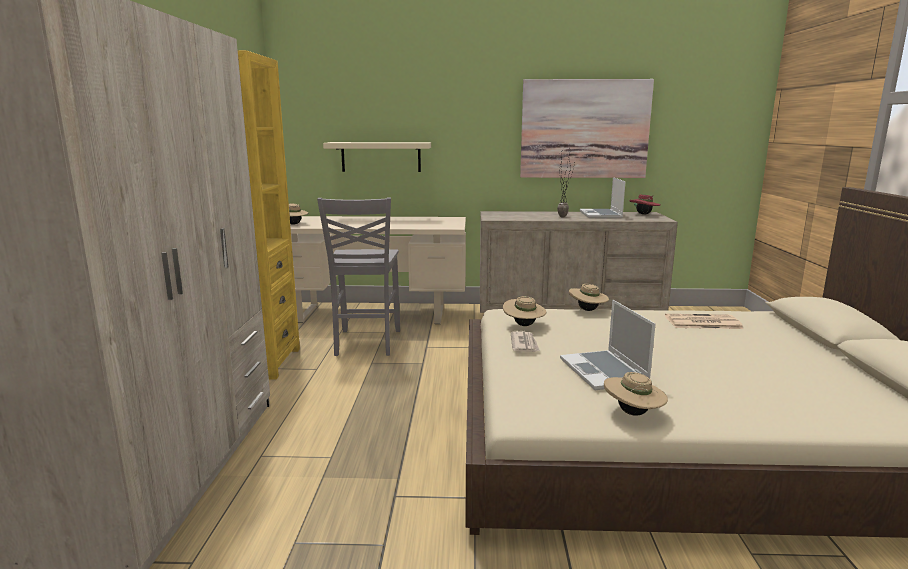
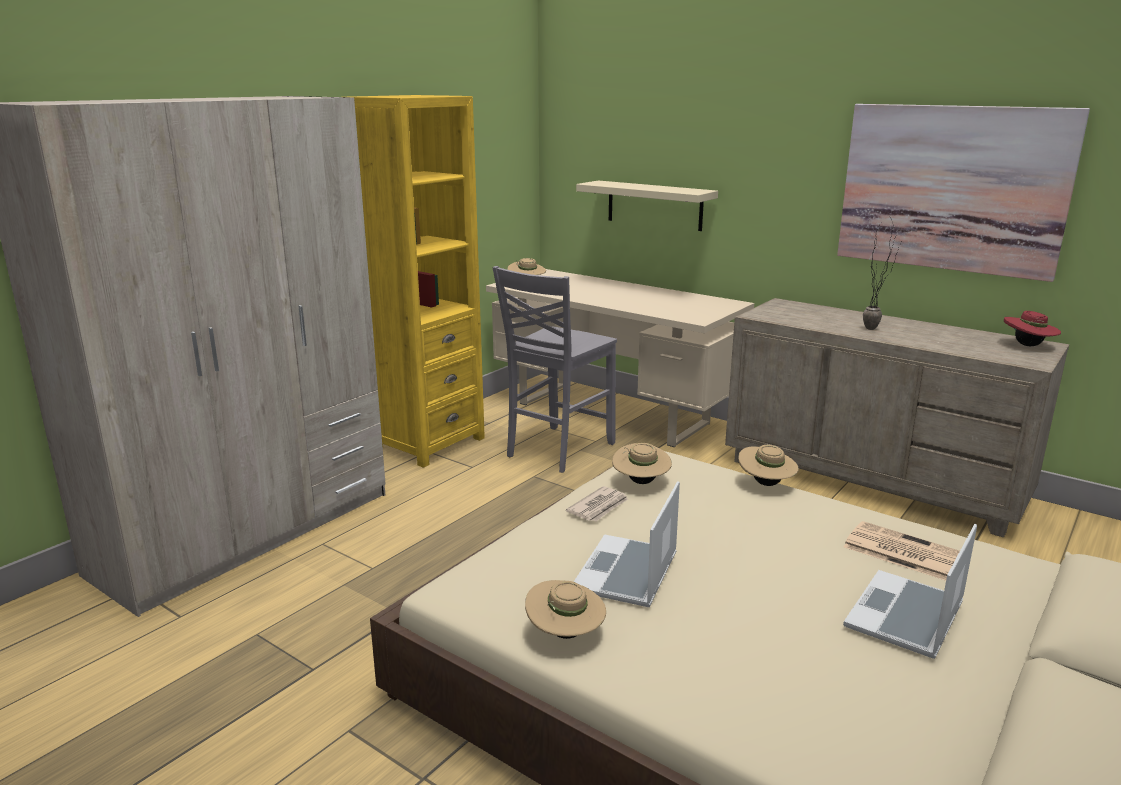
camera: 35 degrees right, 5 degrees up
laptop [580,177,625,218] -> laptop moved to [843,524,977,659]

